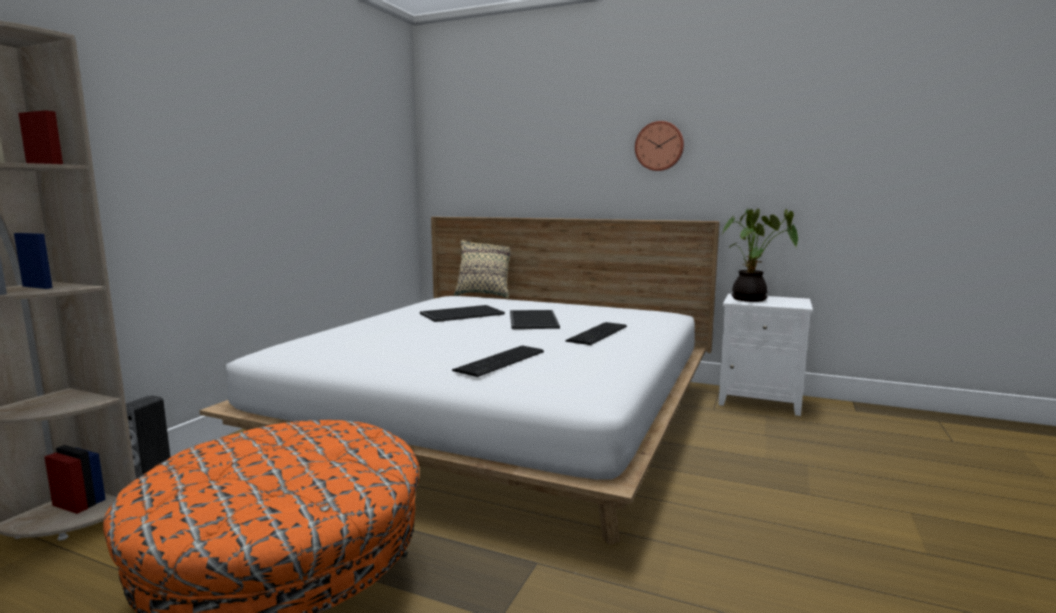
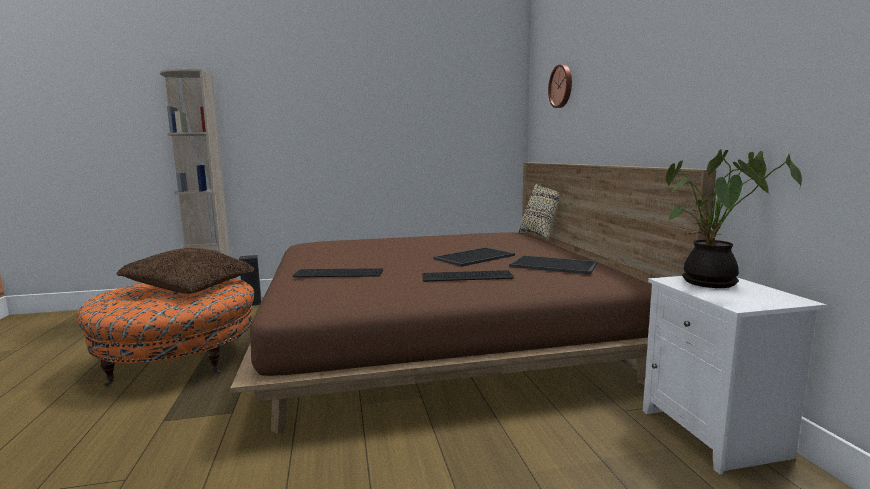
camera: 55 degrees right, 0 degrees up
white bed [199,217,720,545] -> brown bed [230,162,716,434]
tray [420,305,505,322] -> tray moved to [509,255,598,274]
wall clock [635,121,684,171] -> wall clock moved to [548,65,572,108]
none -> brown pillow [116,248,254,294]

